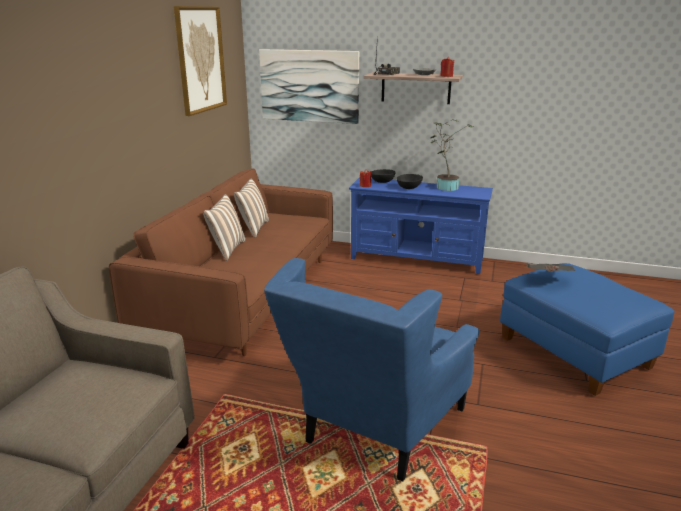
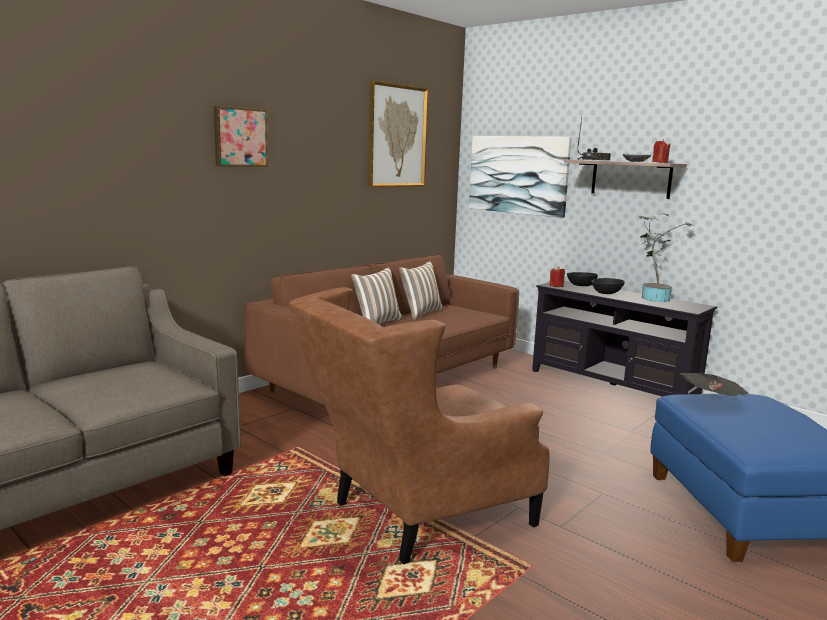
camera: 25 degrees right, 10 degrees down
blue armchair [264,258,480,482] -> brown armchair [289,287,550,564]
blue tv stand [349,177,493,274] -> black tv stand [532,281,717,397]
none -> picture [214,106,268,167]

